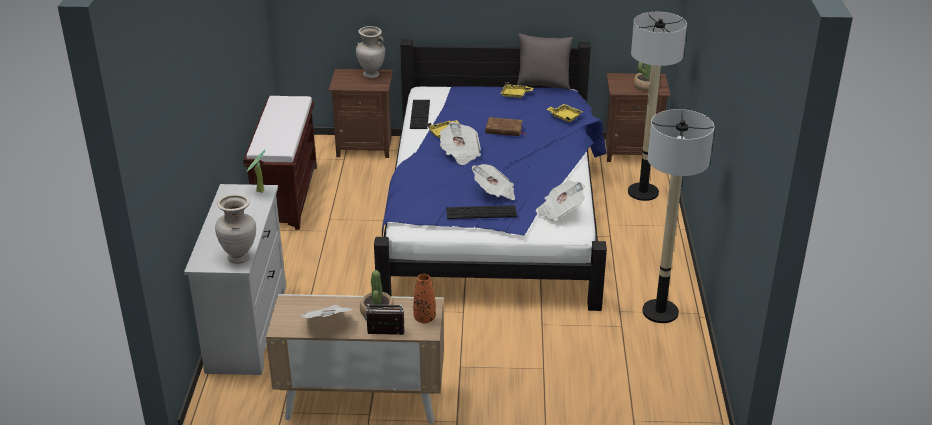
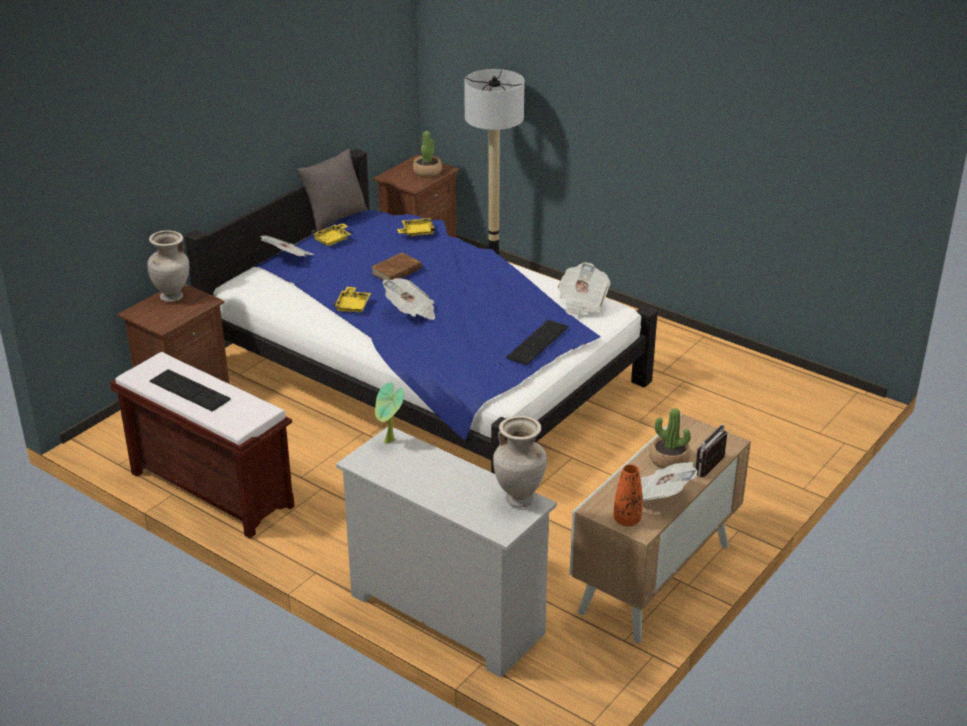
camera: 55 degrees left, 0 degrees up
keyboard [410,100,430,129] -> keyboard moved to [150,369,231,412]
orange vase [413,274,436,323] -> orange vase moved to [614,464,643,527]
newspaper [472,164,515,200] -> newspaper moved to [260,235,314,257]
floor lamp [642,109,714,323] -> none

